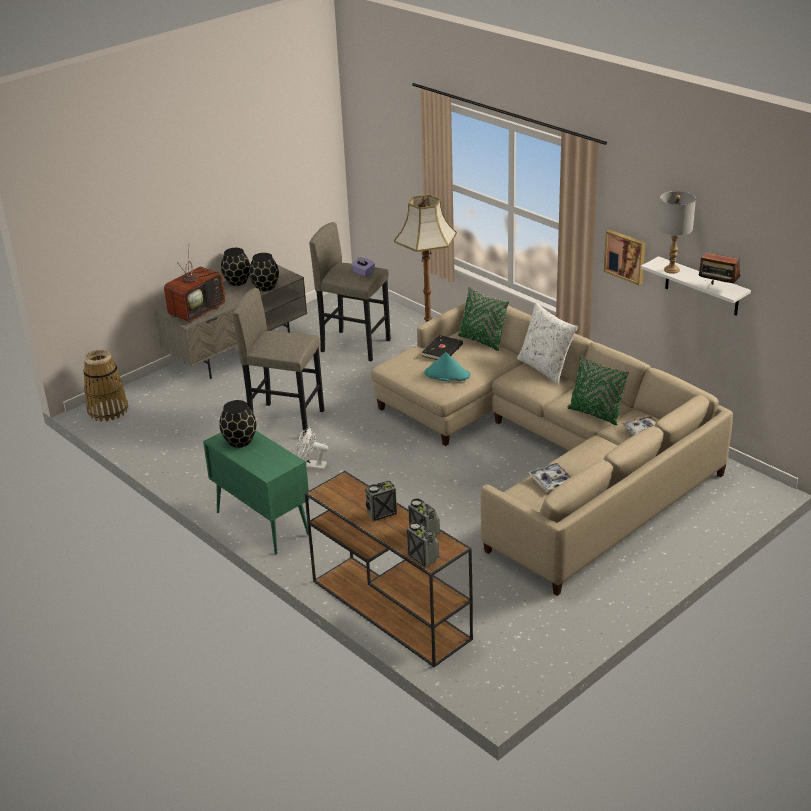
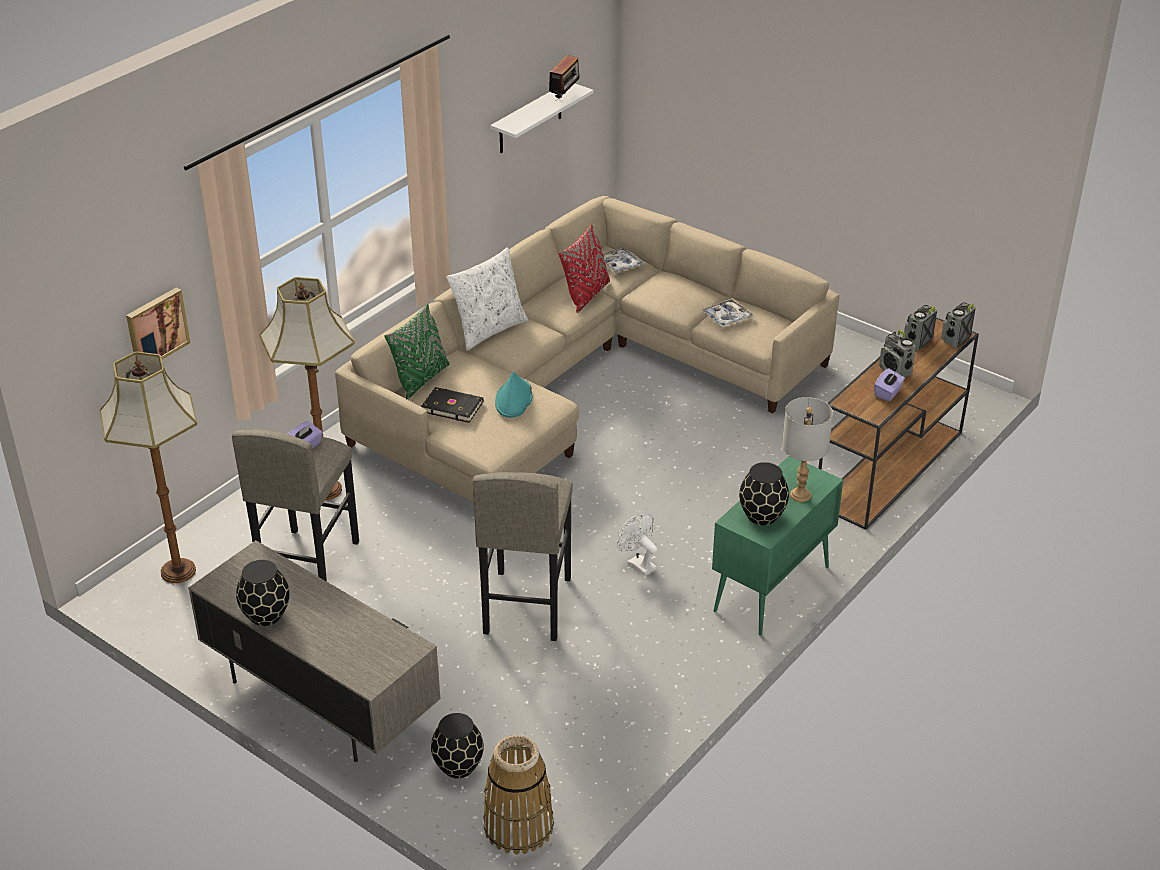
camera: 100 degrees left, 5 degrees up
television [164,257,225,322] -> none
black vase [249,253,279,291] -> black vase moved to [431,713,484,778]
white fan [297,427,328,470] -> white fan turned 135 degrees clockwise [617,514,658,576]
green pillow [567,355,630,425] -> red pillow [559,225,610,313]
picture [604,230,645,285] -> picture moved to [126,288,190,359]
grey table lamp [658,191,696,274] -> grey table lamp moved to [782,397,833,502]
none -> floor lamp [100,351,197,583]
none -> purple tissue box [874,368,905,401]

